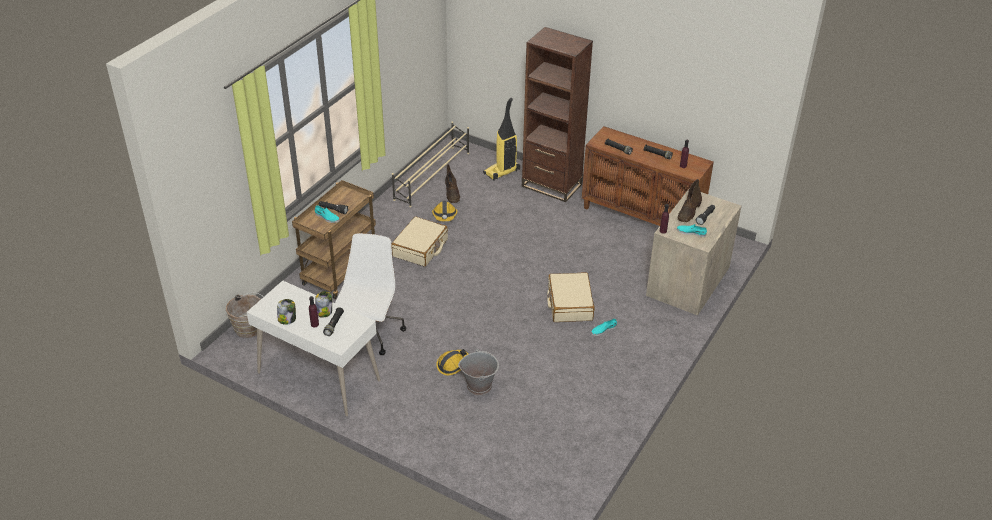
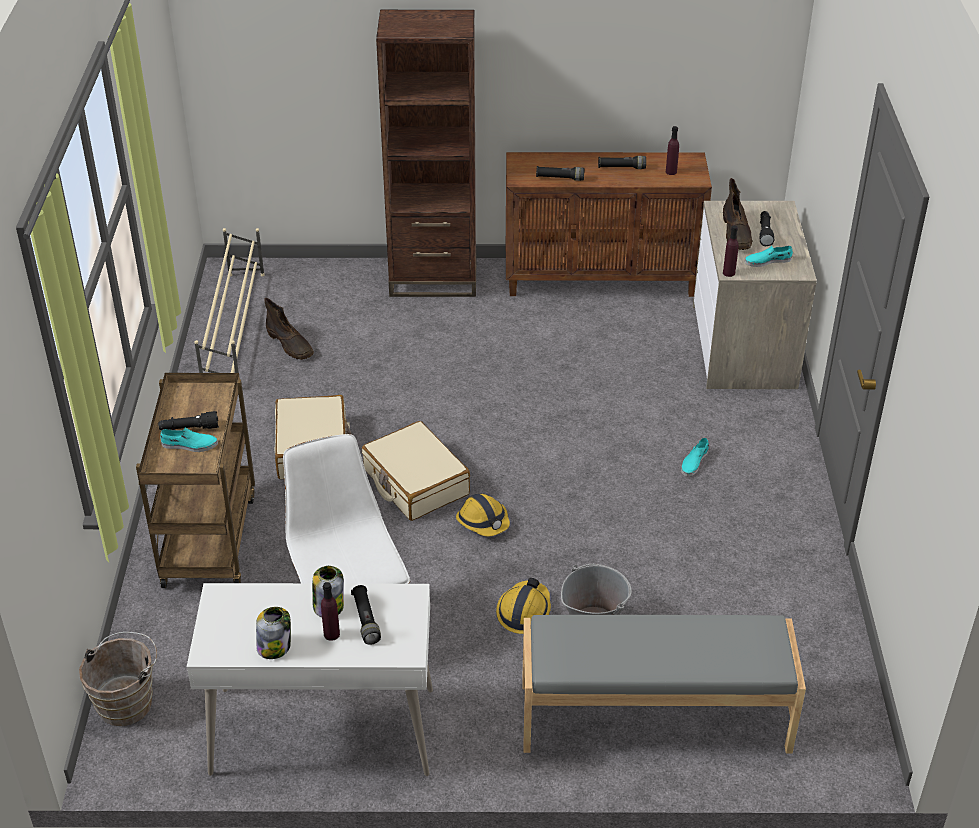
camera: 30 degrees left, 0 degrees up
hard hat [432,201,457,221] -> hard hat moved to [456,494,510,536]
vacuum cleaner [483,98,520,181] -> none
beige suitcase [548,272,595,322] -> beige suitcase moved to [362,421,470,521]
none -> grey bench [522,615,806,753]

